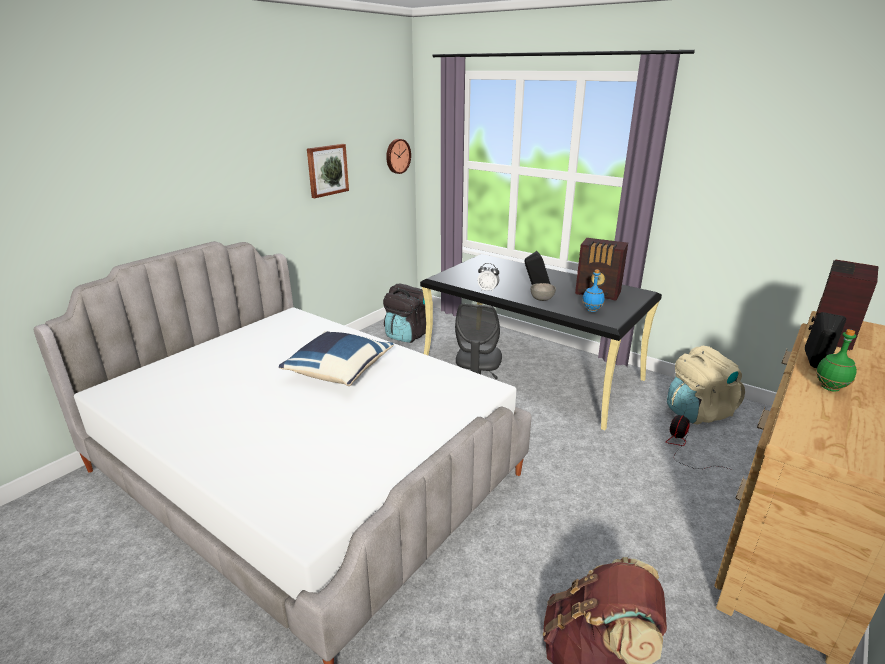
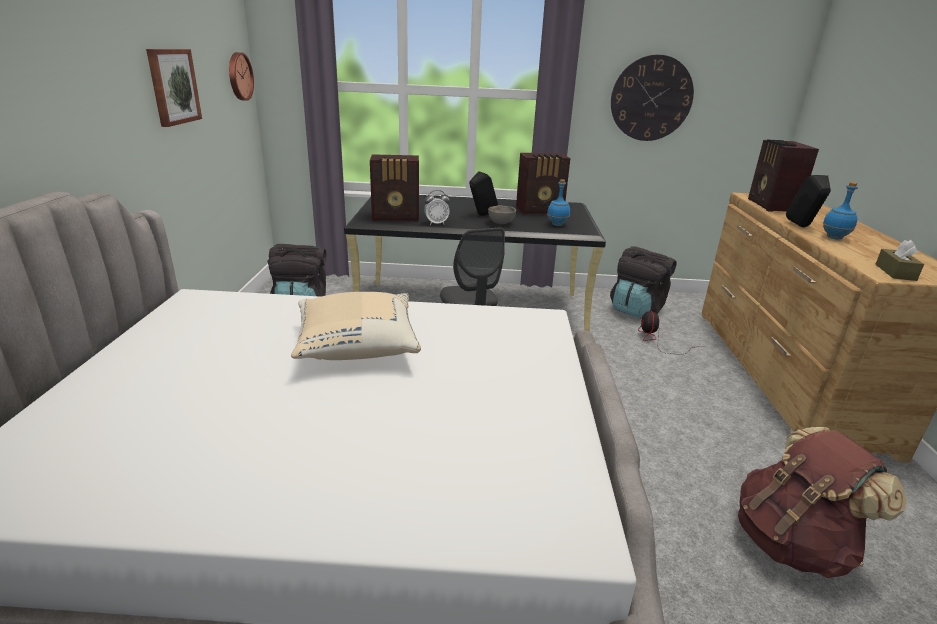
camera: 35 degrees left, 0 degrees up
blue pillow [279,331,393,386] -> beige pillow [291,292,421,360]
beige backpack [667,346,745,425] -> black backpack [610,246,676,319]
green bottle [816,329,857,391] -> blue bottle [823,182,858,240]
none -> radio [370,154,419,221]
none -> wall clock [611,55,694,141]
none -> brown tissue box [876,240,924,281]

